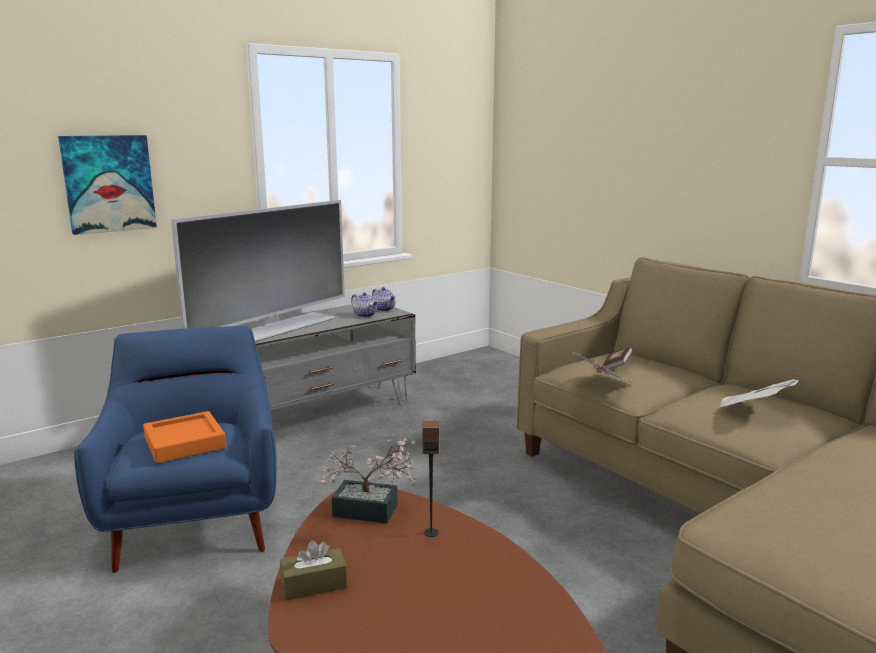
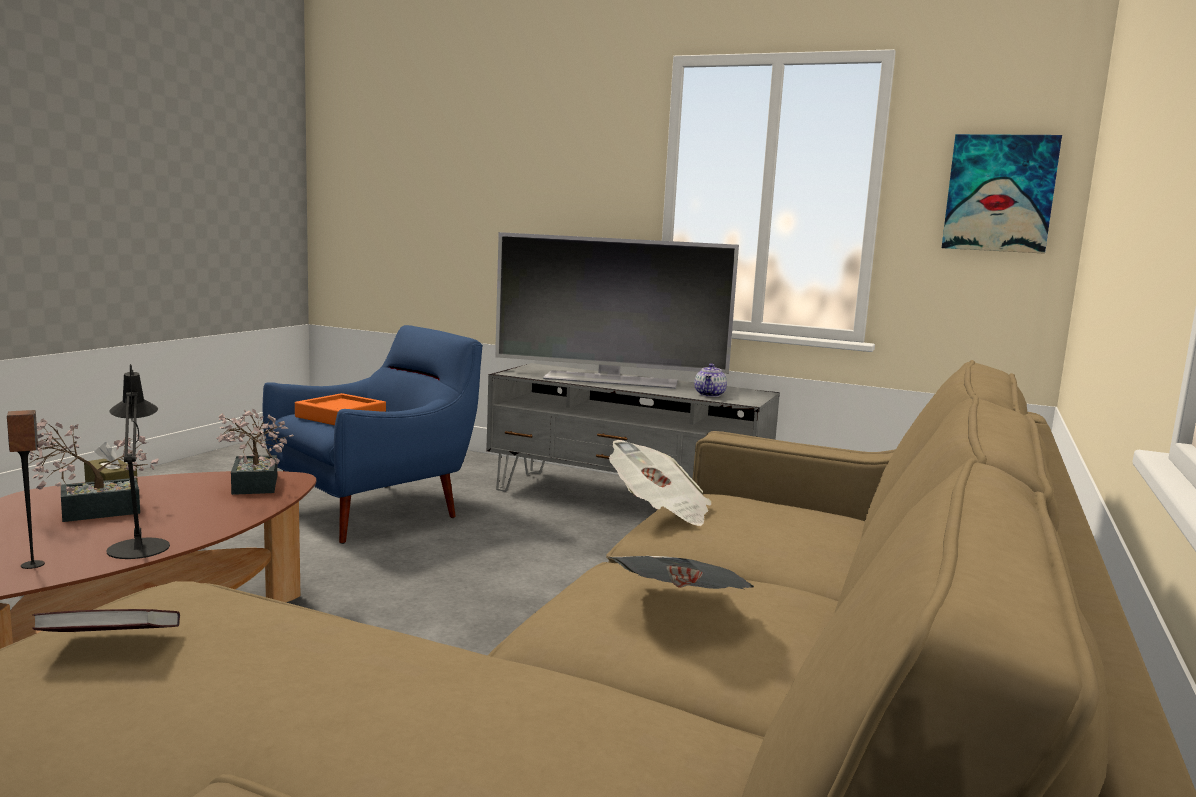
camera: 60 degrees right, 5 degrees down
picture [58,135,157,235] -> picture moved to [942,134,1062,254]
teapot [372,287,396,311] -> none
speaker [423,421,439,537] -> speaker moved to [7,410,45,569]
book [602,347,633,369] -> book moved to [32,609,180,632]
none -> potted plant [21,419,159,522]
none -> black table lamp [106,364,170,559]

